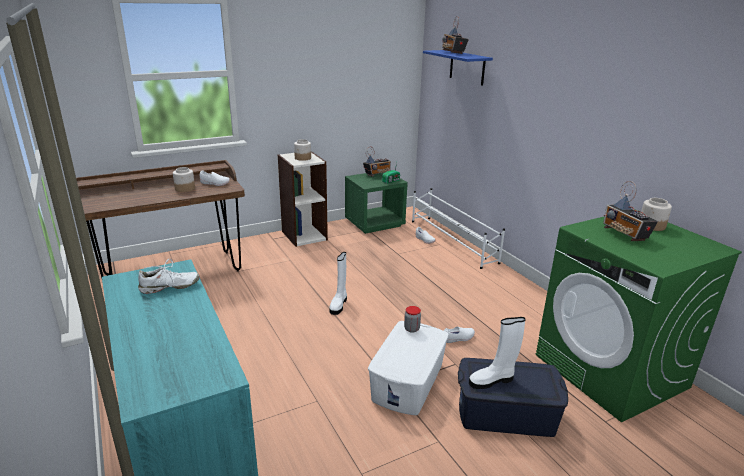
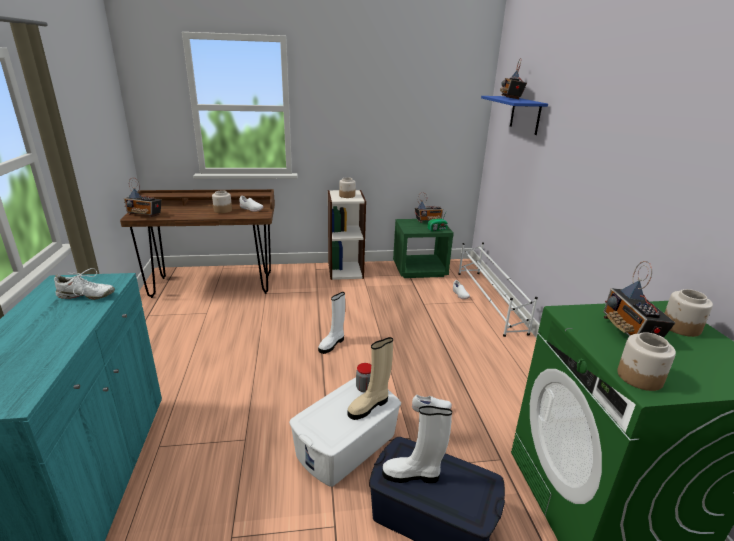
camera: 20 degrees right, 0 degrees up
none -> radio [124,178,162,217]
none -> beige boot [347,337,393,420]
none -> jar [617,332,676,391]

